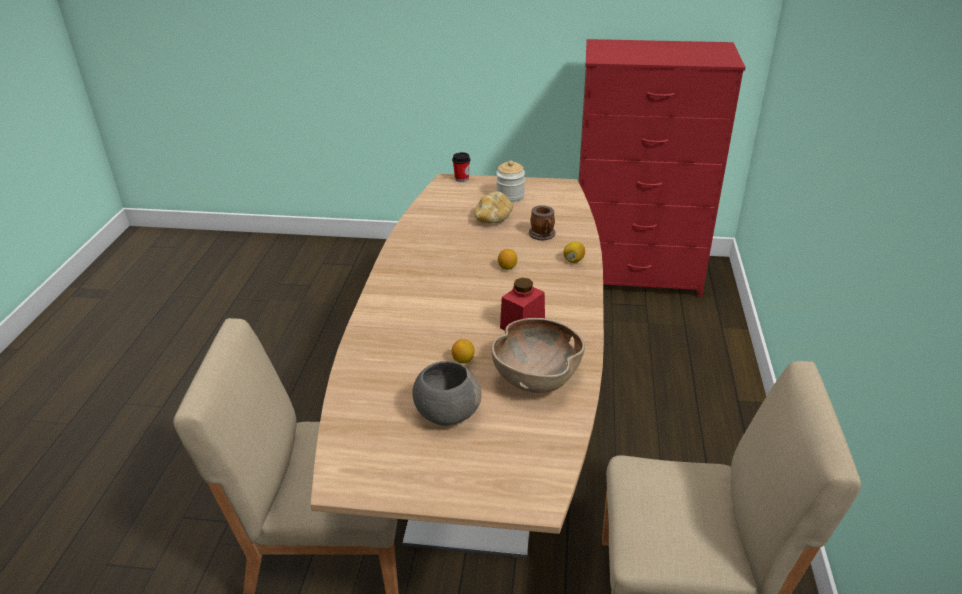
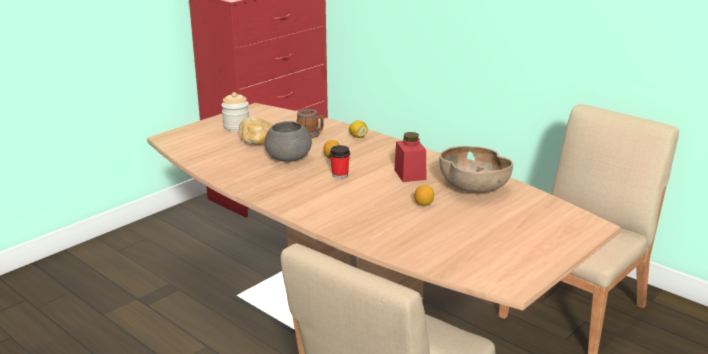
camera: 55 degrees left, 10 degrees down
grey bowl [412,361,481,426] -> grey bowl moved to [265,121,312,162]
cup [452,152,470,182] -> cup moved to [330,145,350,179]

